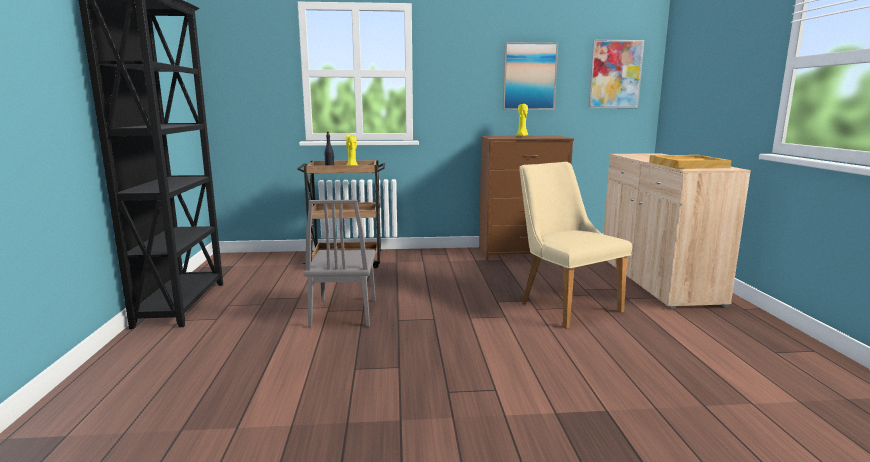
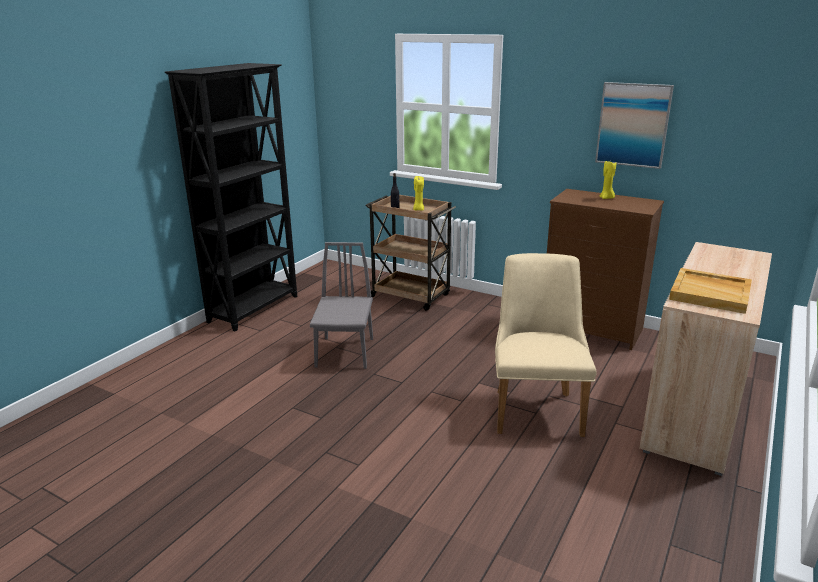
camera: 35 degrees right, 10 degrees up
grey chair [304,200,376,328] -> grey chair turned 150 degrees clockwise [310,242,373,369]
picture [588,40,644,108] -> none

